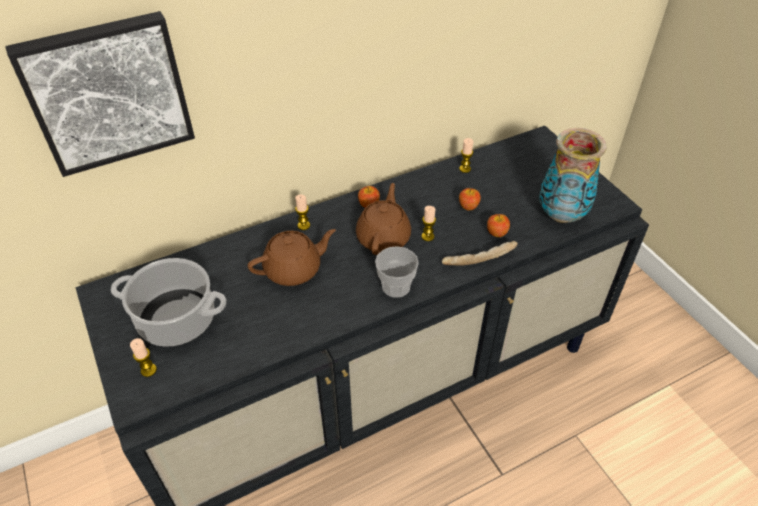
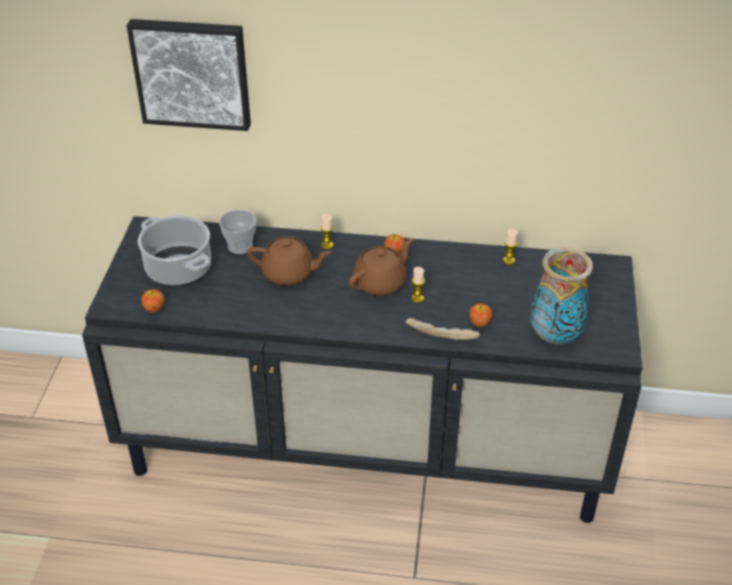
camera: 35 degrees right, 5 degrees down
candle [130,338,157,377] -> none
cup [375,246,419,298] -> cup moved to [219,210,256,254]
apple [459,188,481,211] -> apple moved to [141,289,165,312]

